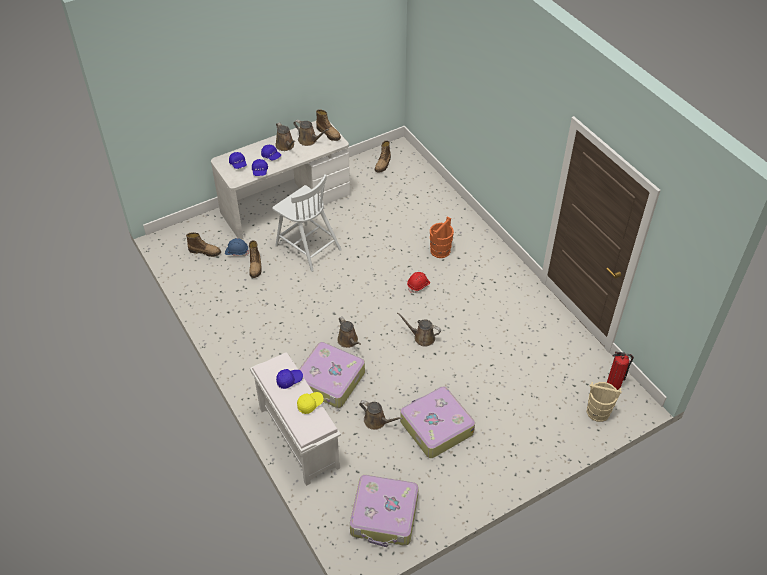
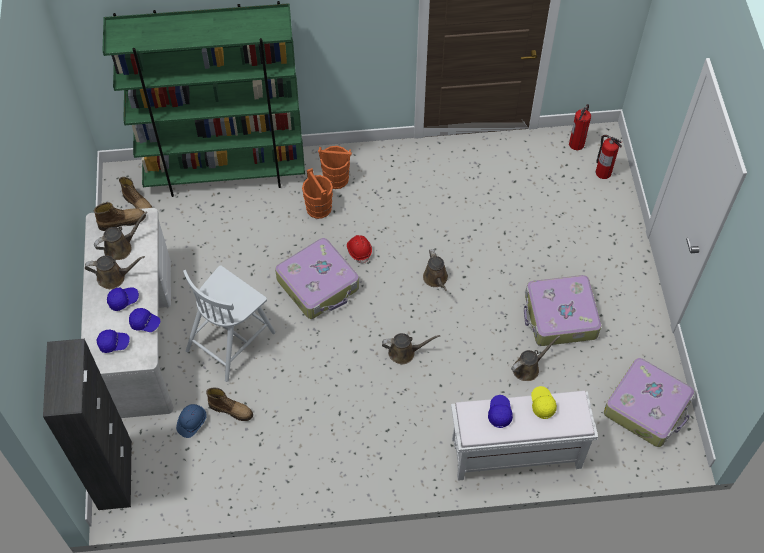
camera: 65 degrees left, 10 degrees up
boot [186,232,221,257] -> none
white chair [272,174,342,272] -> white chair turned 150 degrees clockwise [183,265,275,382]
suitcase [299,342,365,408] -> suitcase moved to [275,238,359,319]
brown watering can [397,313,441,347] -> brown watering can turned 60 degrees counterclockwise [423,249,448,291]
beige bucket [586,382,622,422] -> fire extinguisher [596,135,622,179]
none -> black cabinet [43,339,132,510]
none -> green bookcase [102,1,305,197]
none -> orange bucket [318,146,352,189]

